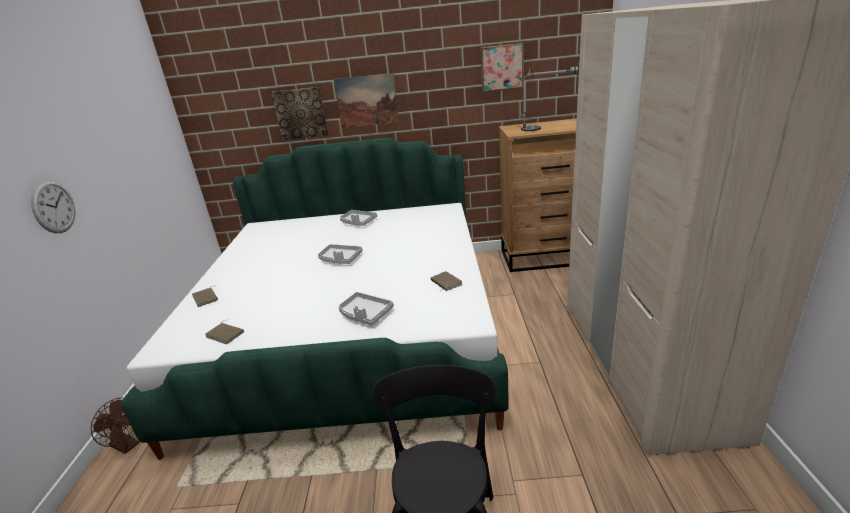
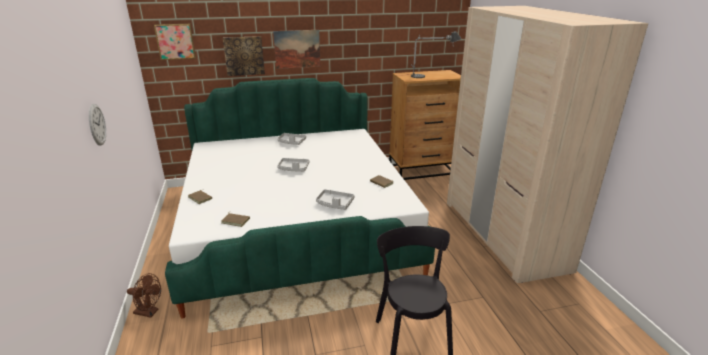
camera: 15 degrees left, 0 degrees up
picture [481,43,524,92] -> picture moved to [154,24,196,60]

